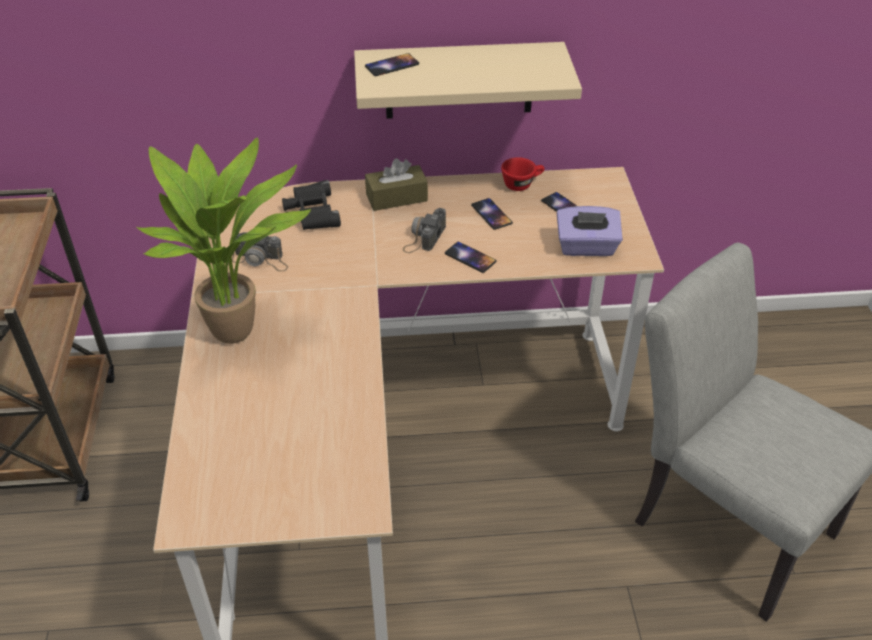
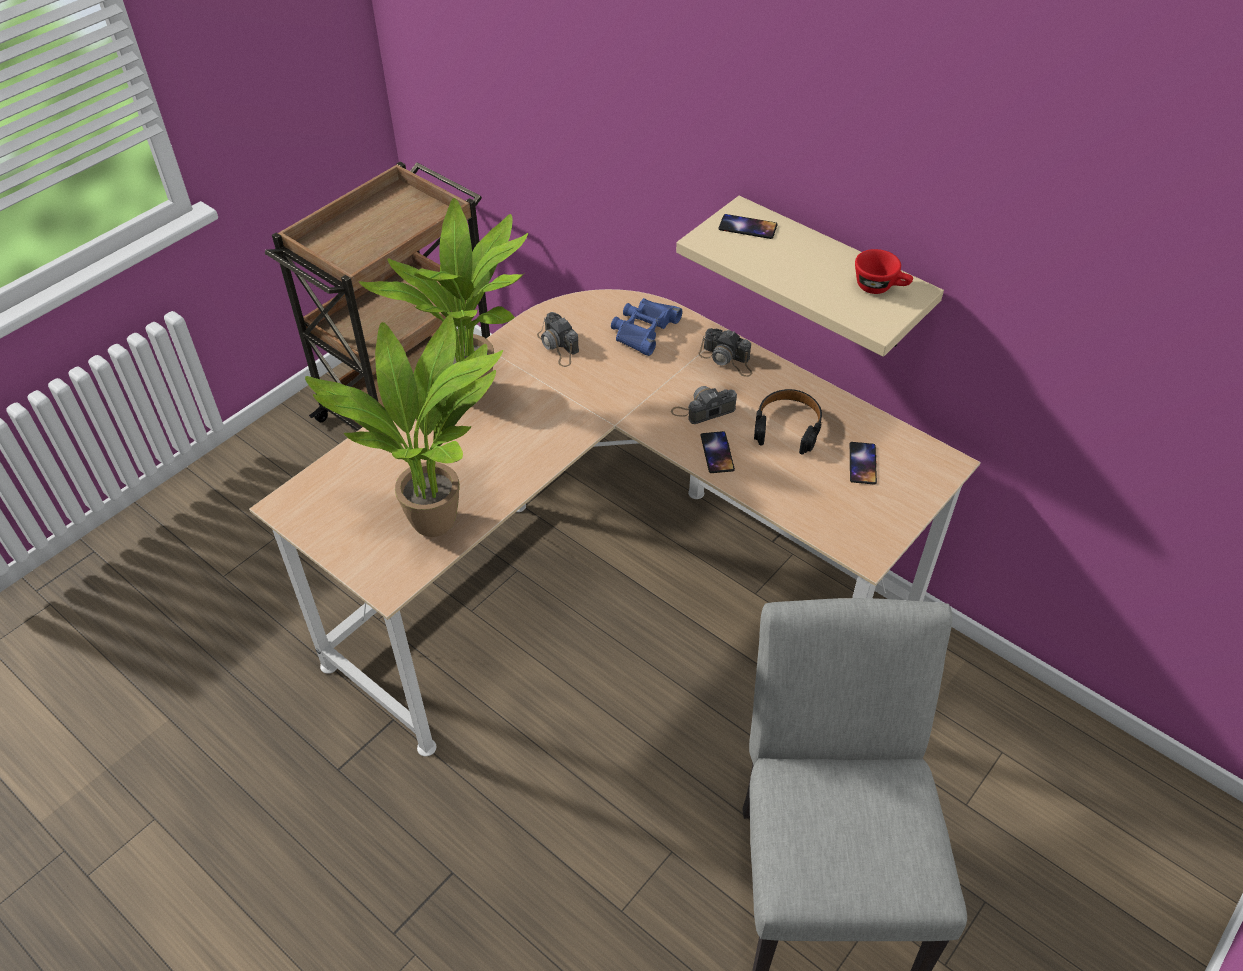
camera: 45 degrees right, 5 degrees up
black binoculars [282,180,341,230] -> blue binoculars [611,298,683,356]
brown tissue box [365,158,428,211] -> camera [699,328,752,377]
phone [471,198,513,230] -> black headphones [754,389,822,455]
red cup [501,157,544,191] -> red cup moved to [855,249,913,294]
purple tissue box [557,206,623,256] -> none
none -> potted plant [305,315,503,537]

